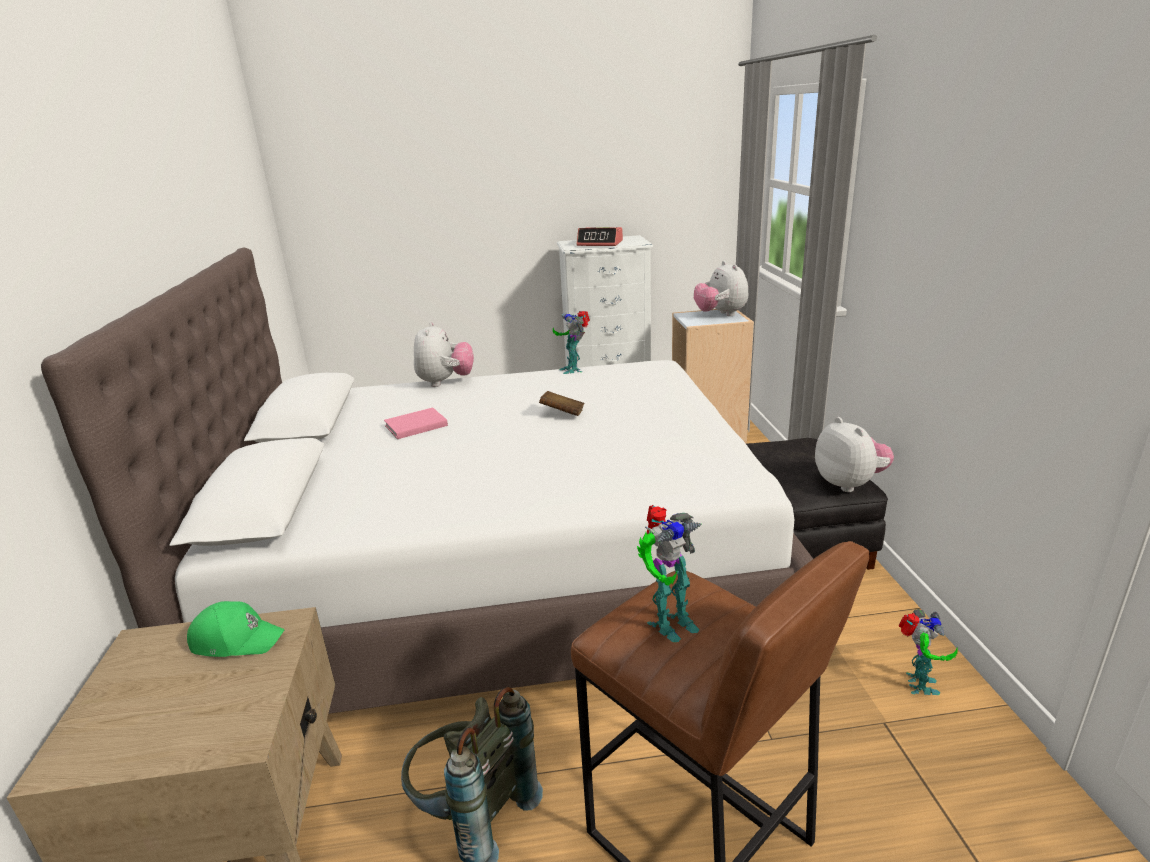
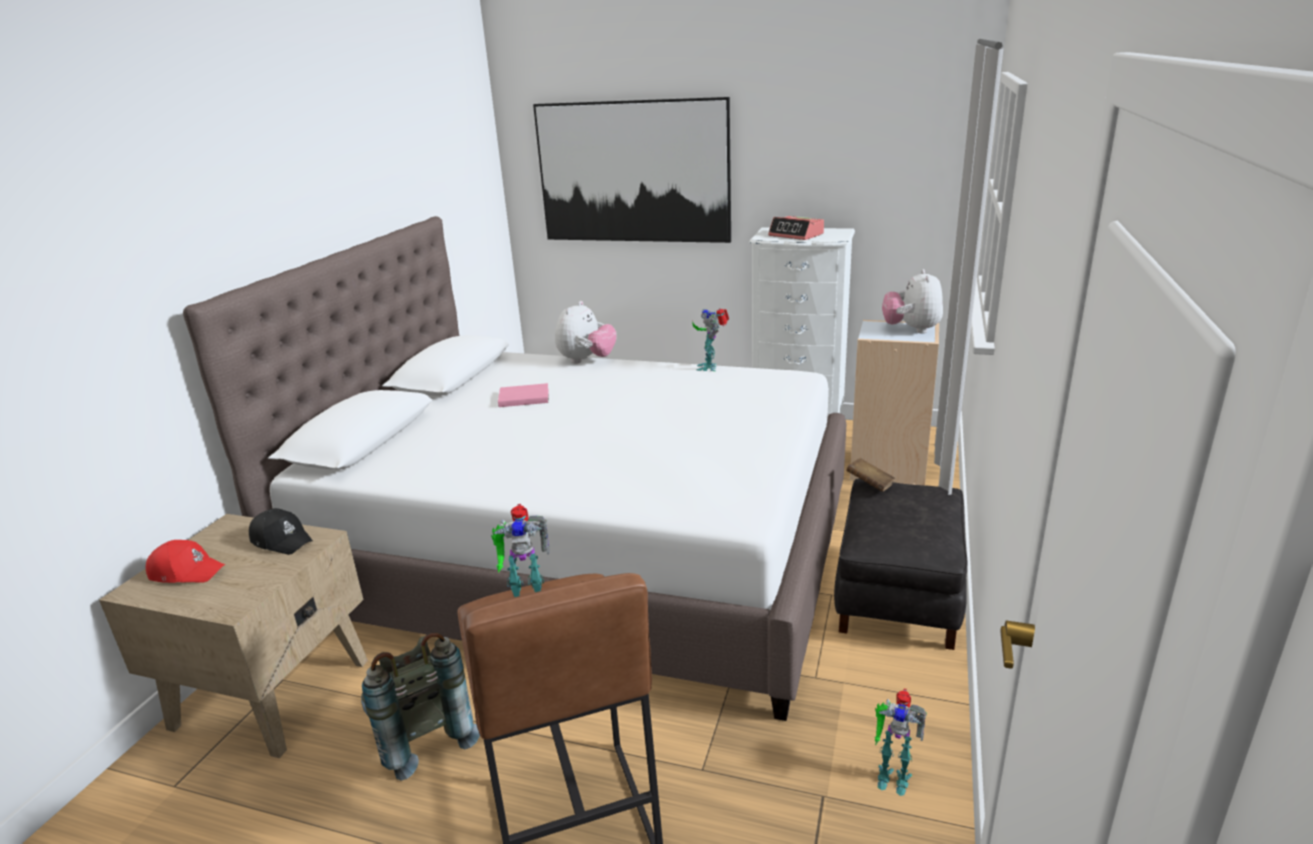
camera: 25 degrees right, 0 degrees up
green cap [187,601,285,657] -> black cap [249,508,313,555]
brown book [539,391,585,416] -> brown book moved to [846,458,895,492]
plush toy [815,417,894,492] -> none
toy robot [899,609,958,695] -> toy robot turned 75 degrees clockwise [874,689,927,796]
none -> red cap [146,540,225,583]
none -> picture [533,97,731,243]

